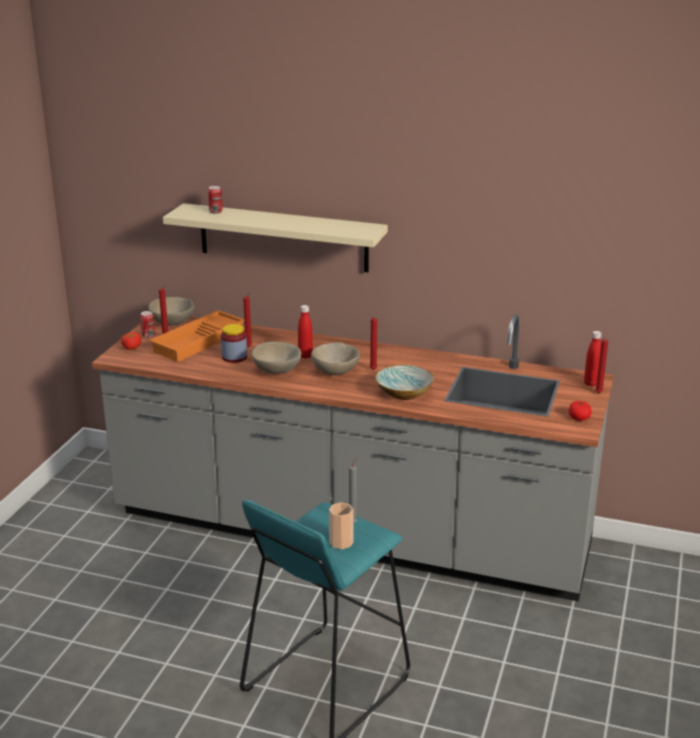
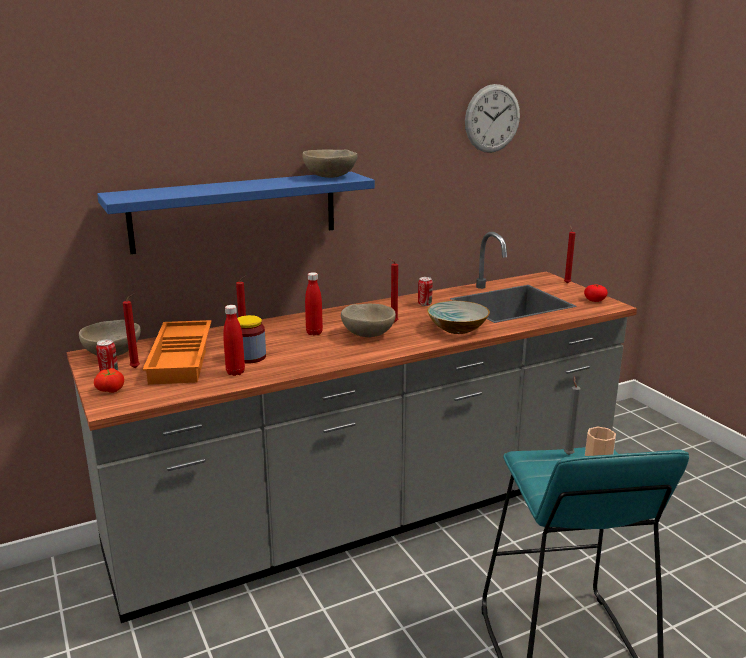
camera: 45 degrees left, 5 degrees down
beige shelf [163,203,388,272] -> blue shelf [97,172,375,254]
can [208,186,222,214] -> can moved to [418,277,433,306]
beige bowl [252,341,301,374] -> beige bowl moved to [303,149,357,178]
red bottle [584,331,602,387] -> red bottle moved to [223,305,245,376]
none -> wall clock [465,84,520,153]

